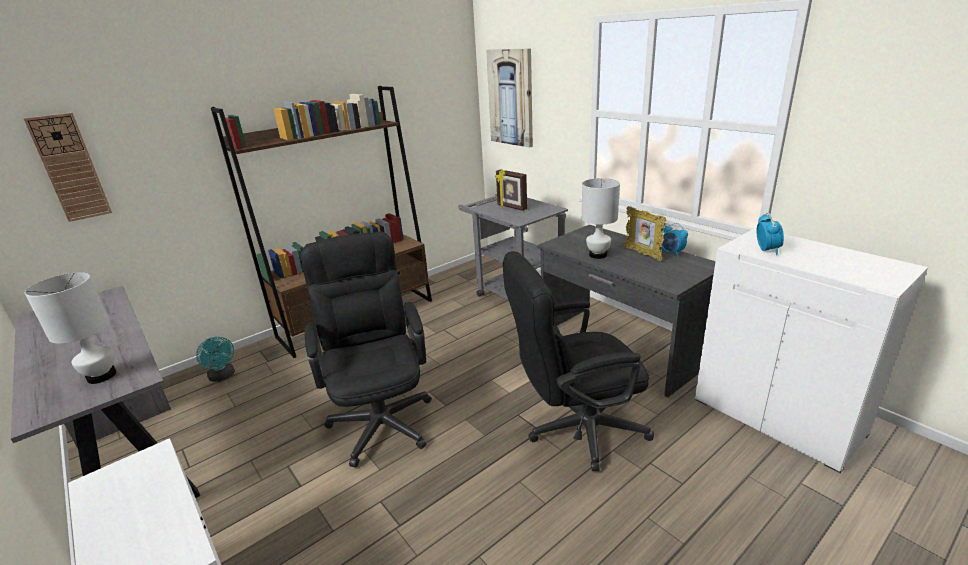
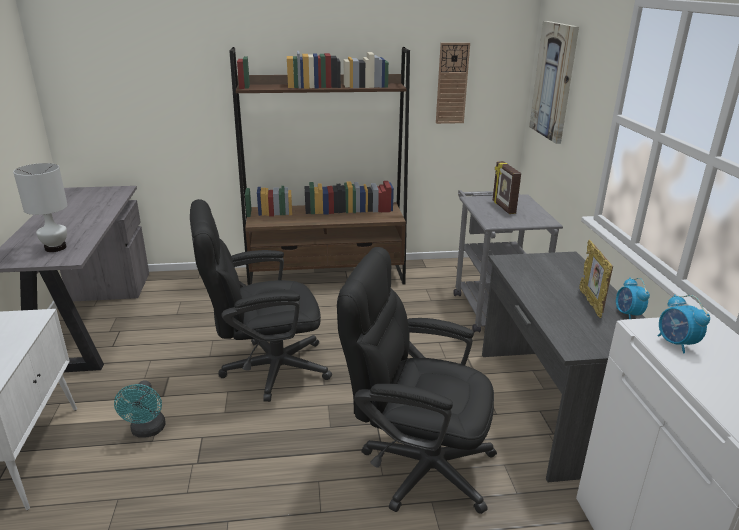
camera: 30 degrees right, 0 degrees up
wall clock [23,113,112,222] -> wall clock moved to [436,43,470,124]
turquoise fan [196,337,235,382] -> turquoise fan moved to [114,380,166,438]
black office chair [301,232,432,468] -> black office chair turned 120 degrees counterclockwise [190,199,332,402]
white table lamp [582,178,620,259] -> none
alarm clock [756,213,784,255] -> alarm clock turned 120 degrees clockwise [658,295,710,353]

